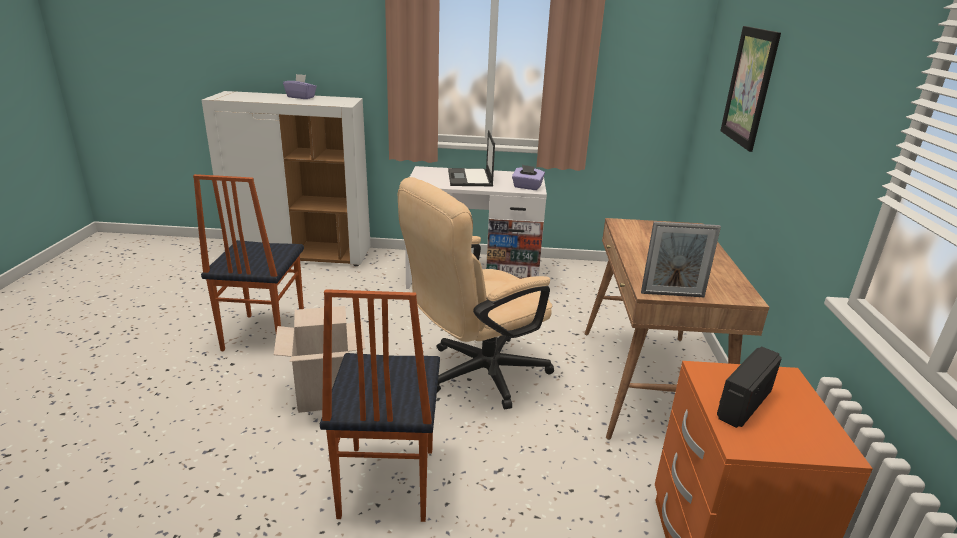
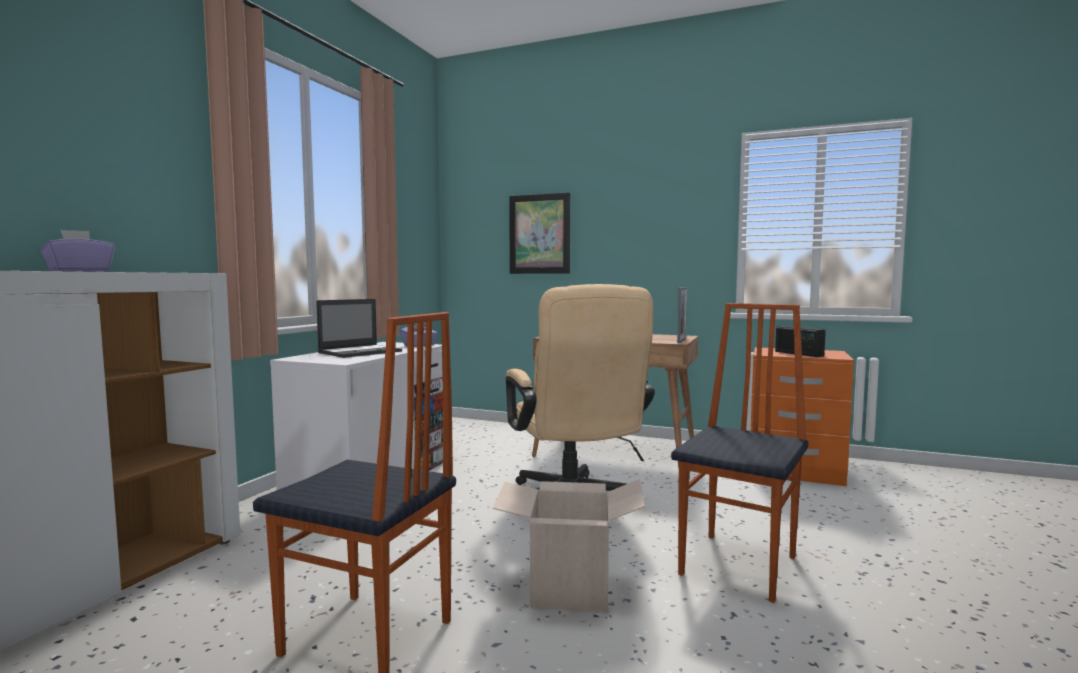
camera: 70 degrees left, 20 degrees down
chair [320,289,440,522] -> chair turned 75 degrees counterclockwise [671,303,808,603]
laptop [448,130,495,186] -> laptop turned 60 degrees counterclockwise [316,299,402,358]

